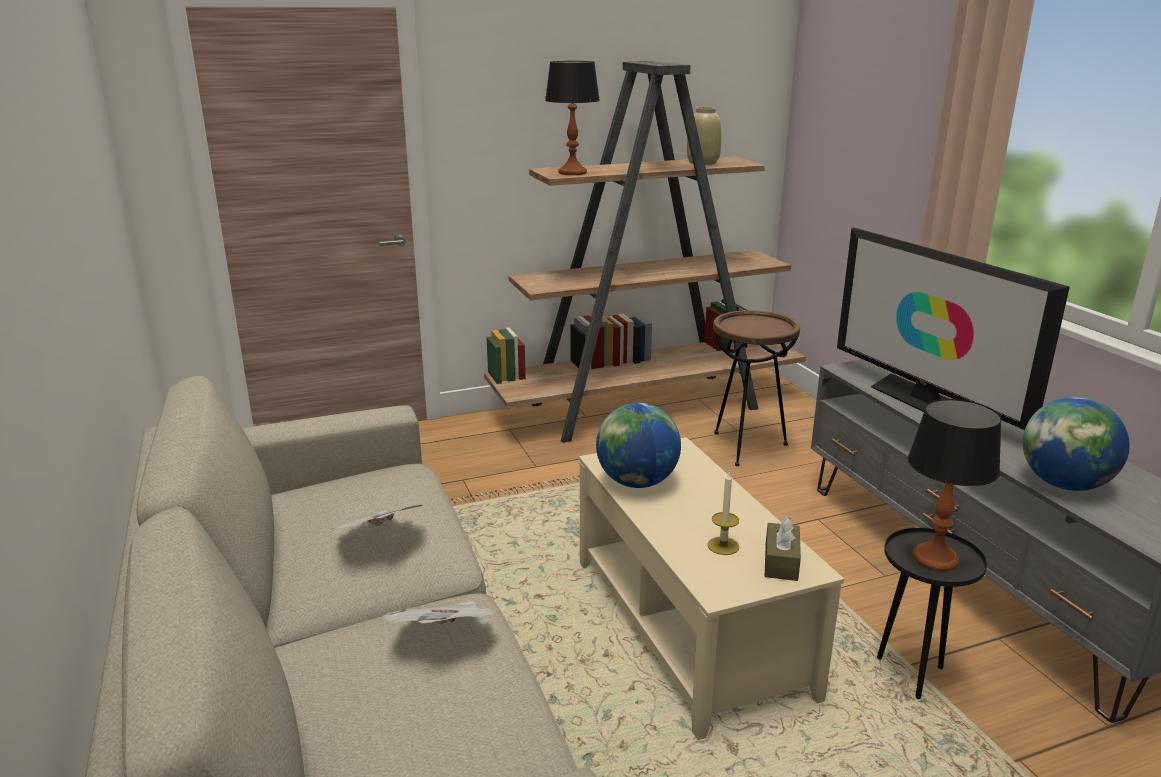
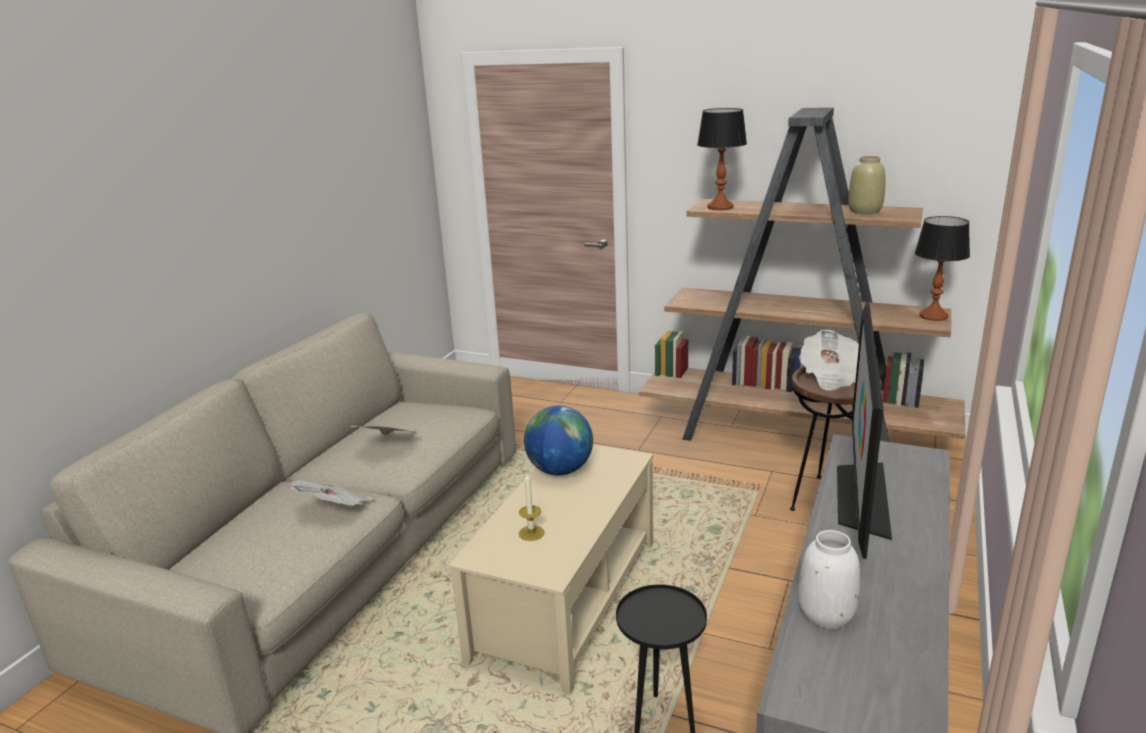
camera: 45 degrees right, 0 degrees up
brown tissue box [765,516,801,581] -> none
table lamp [908,399,1002,572] -> table lamp moved to [915,216,970,321]
globe [1023,397,1130,491] -> white vase [798,530,860,629]
none -> newspaper [799,330,859,390]

